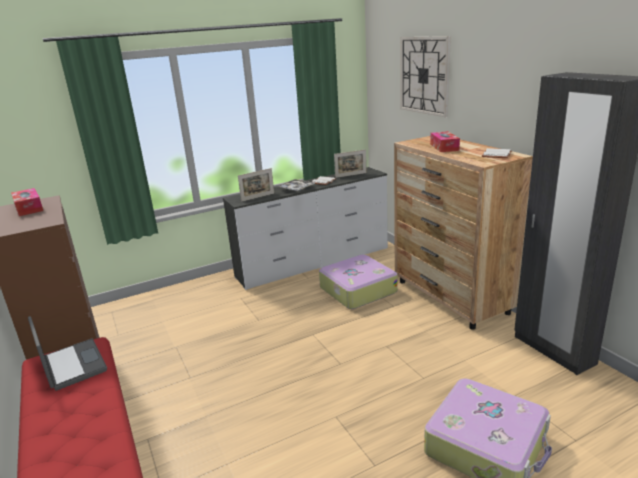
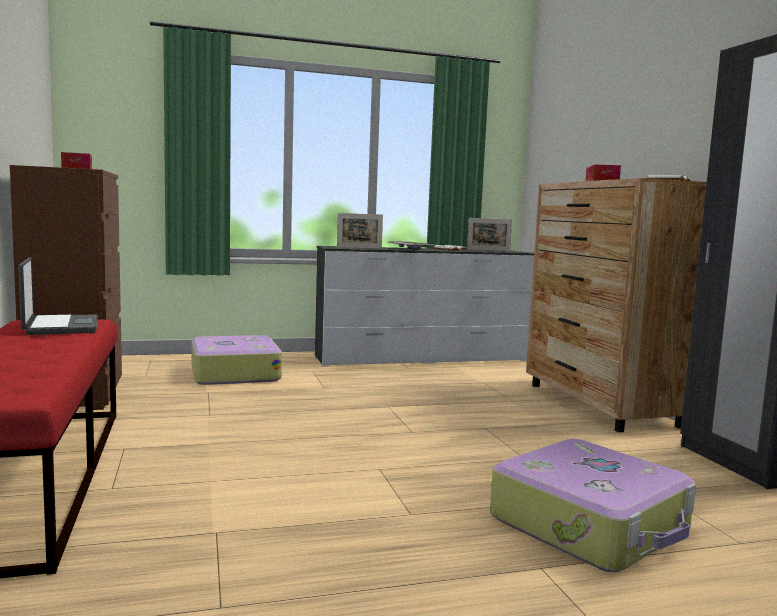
camera: 10 degrees right, 15 degrees down
suitcase [319,255,398,309] -> suitcase moved to [191,335,282,385]
wall clock [400,36,451,117] -> none

